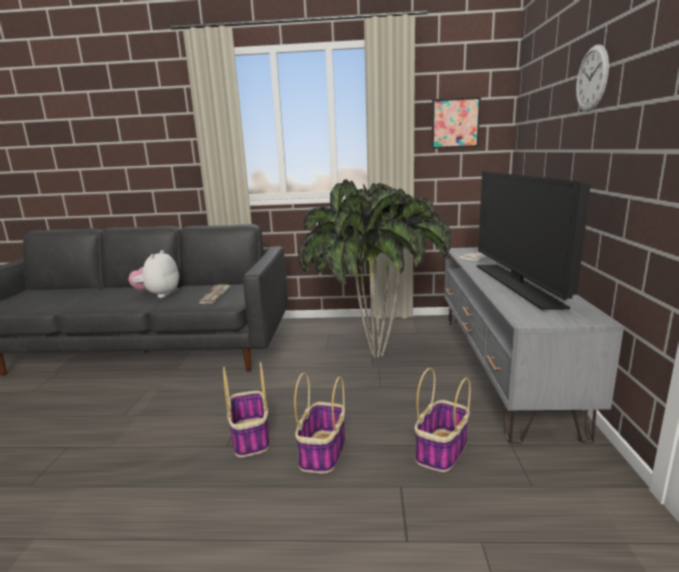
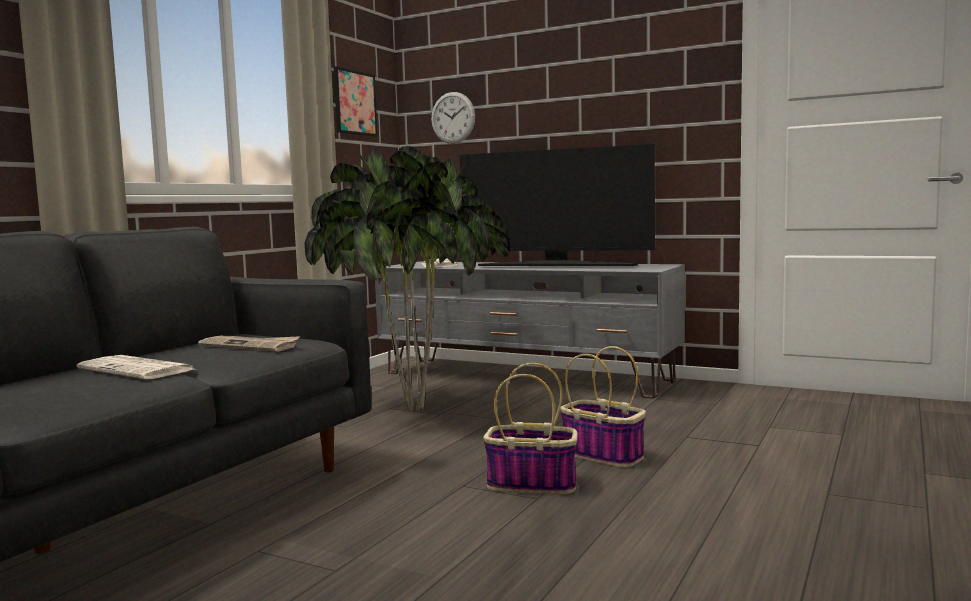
camera: 65 degrees left, 10 degrees down
plush toy [128,250,179,298] -> newspaper [76,355,194,379]
basket [414,368,471,472] -> none
wall clock [576,44,609,112] -> wall clock moved to [431,92,475,144]

